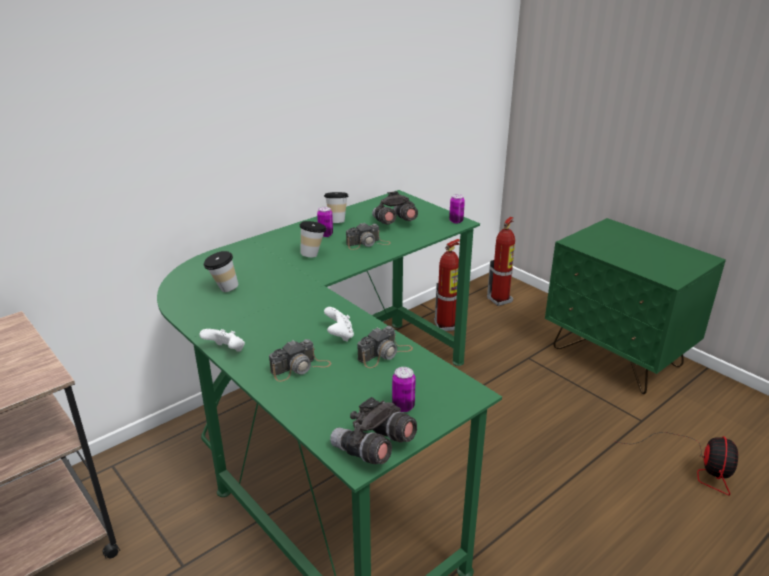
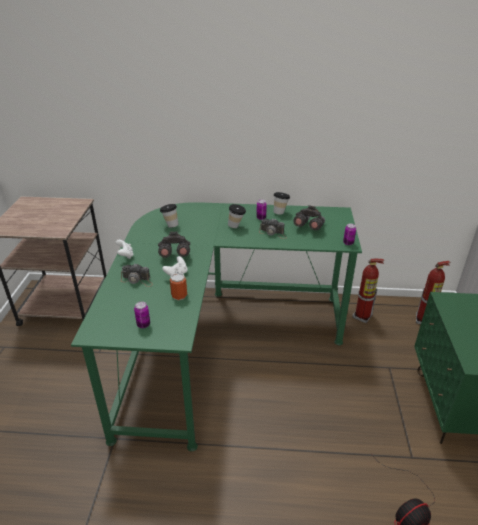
camera: 45 degrees right, 5 degrees up
grey binoculars [330,397,417,464] -> grey binoculars moved to [158,232,190,258]
camera [357,326,413,368] -> can [170,273,187,300]

